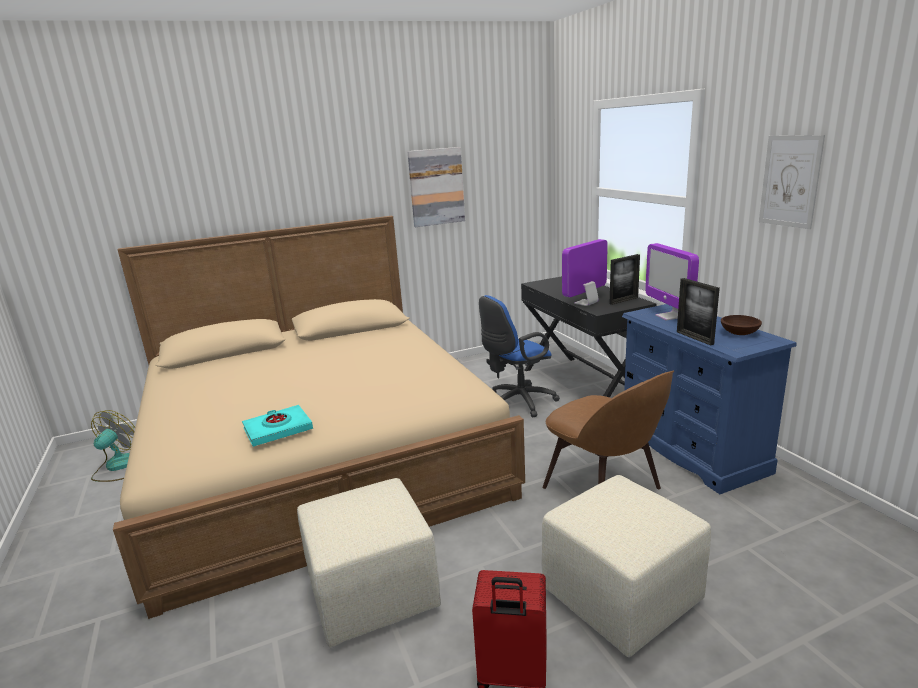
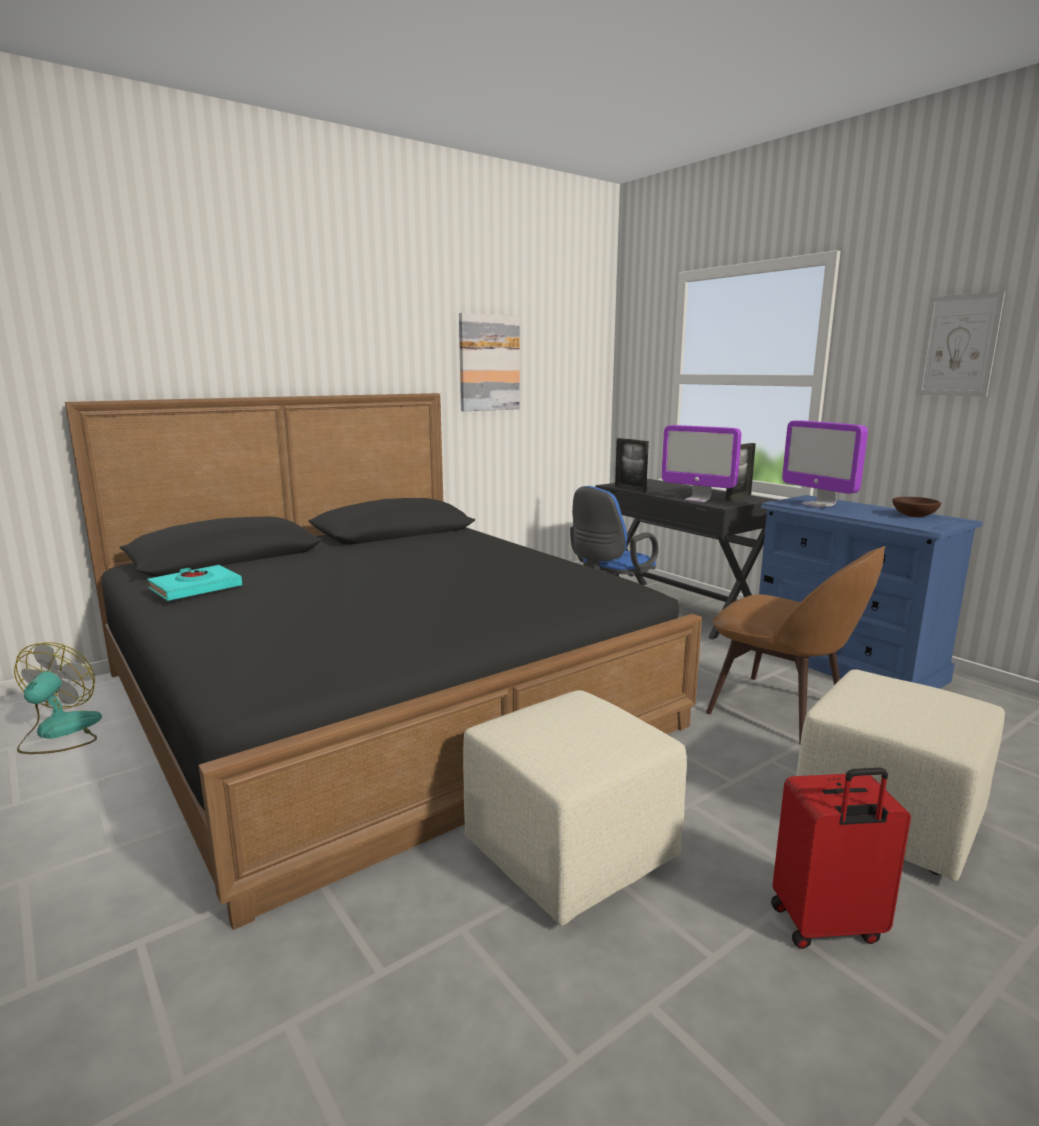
camera: 15 degrees left, 5 degrees down
beige bed [113,216,525,619] -> black bed [65,393,702,930]
turquoise book [242,405,313,447] -> turquoise book moved to [147,565,242,601]
monitor [562,239,608,306] -> monitor turned 90 degrees counterclockwise [661,425,741,502]
picture frame [677,278,720,346] -> picture frame moved to [615,438,649,493]

